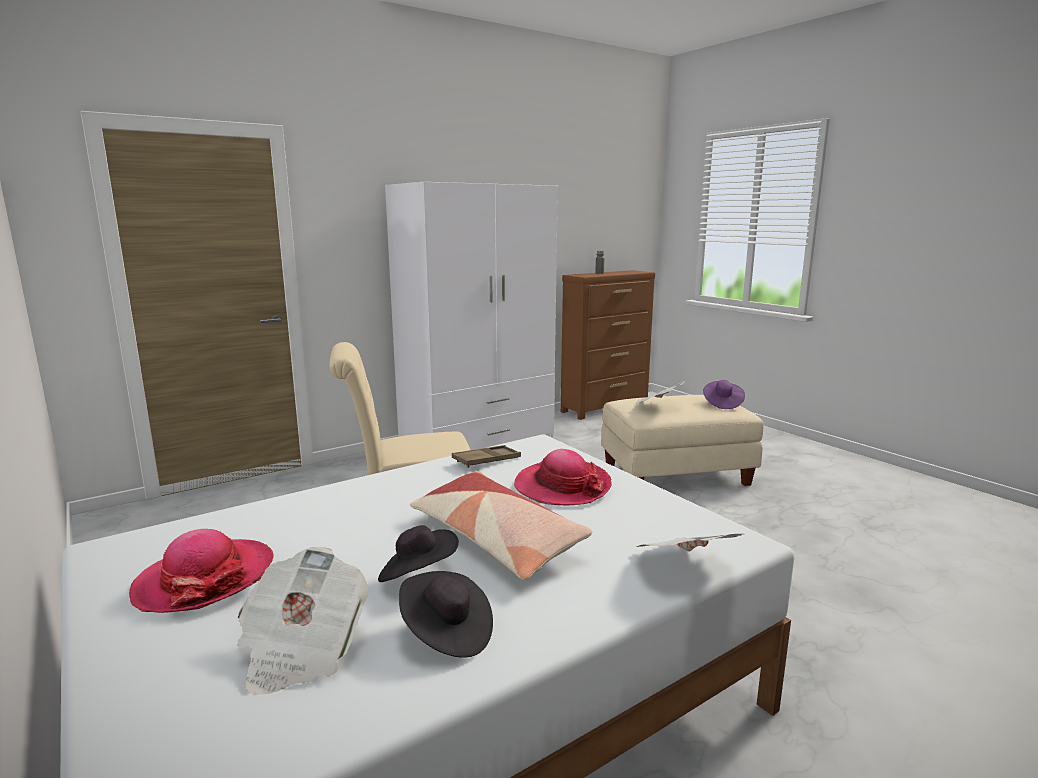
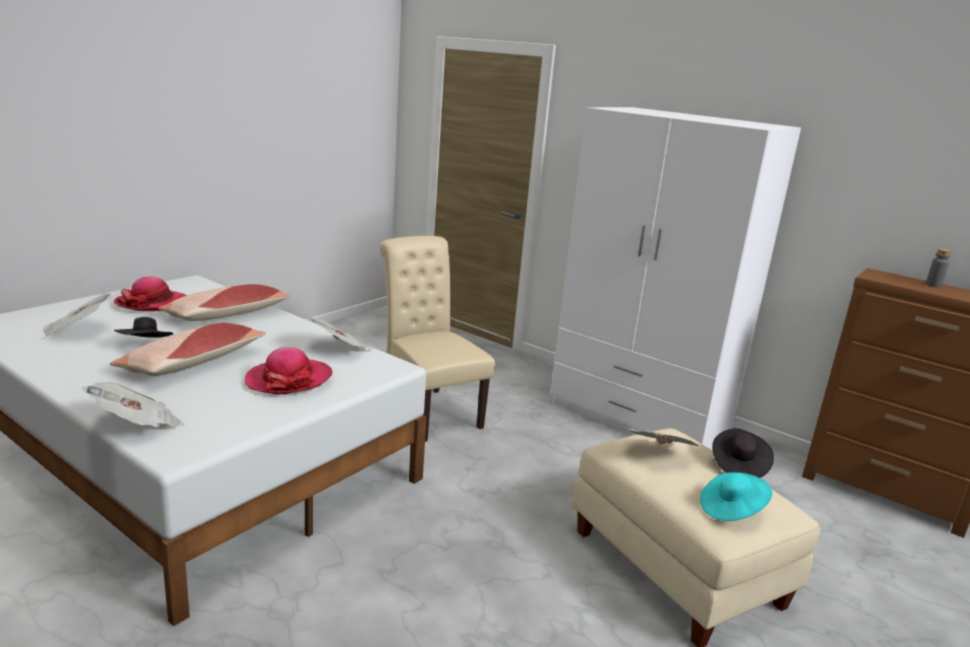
camera: 70 degrees right, 5 degrees up
black hat [399,571,493,658] -> black hat moved to [712,428,774,478]
brown tray [452,445,521,468] -> newspaper [308,318,375,349]
purple hat [703,380,745,409] -> turquoise hat [700,472,772,521]
none -> pillow [158,284,291,321]

